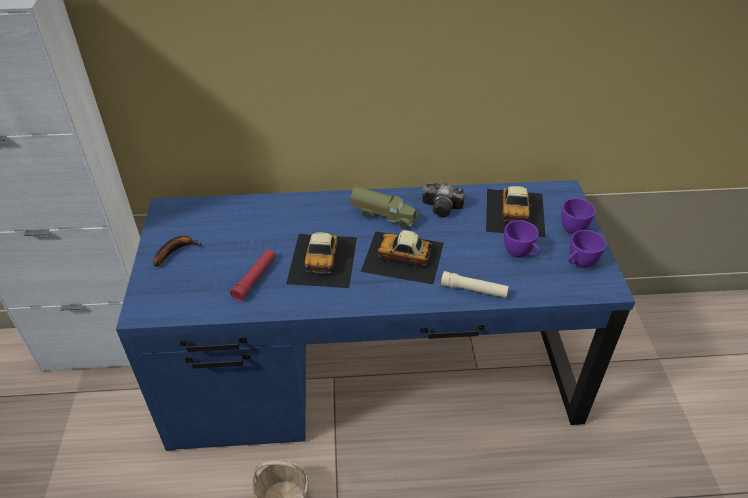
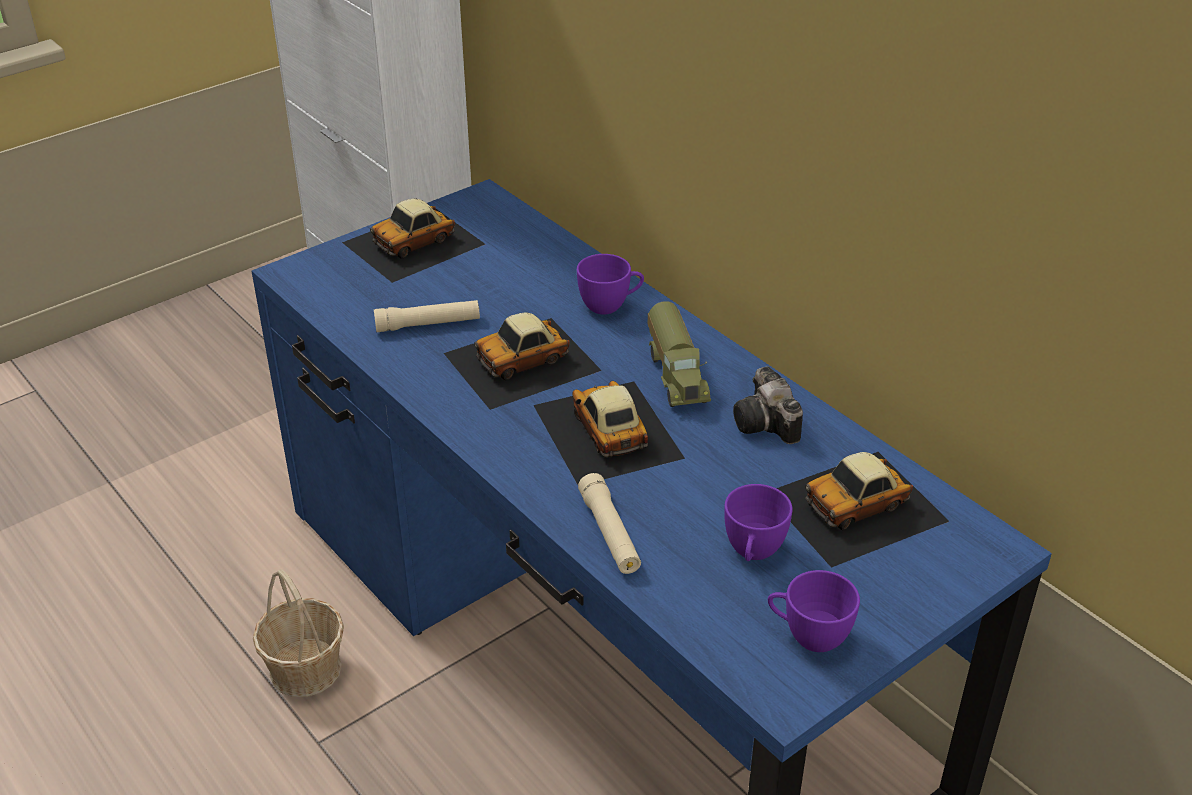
camera: 55 degrees right, 5 degrees down
banana [153,236,202,267] -> toy car [342,199,485,283]
red flashlight [230,249,276,301] -> beige flashlight [374,300,480,332]
purple cup [561,198,595,234] -> purple cup moved to [577,254,644,315]

